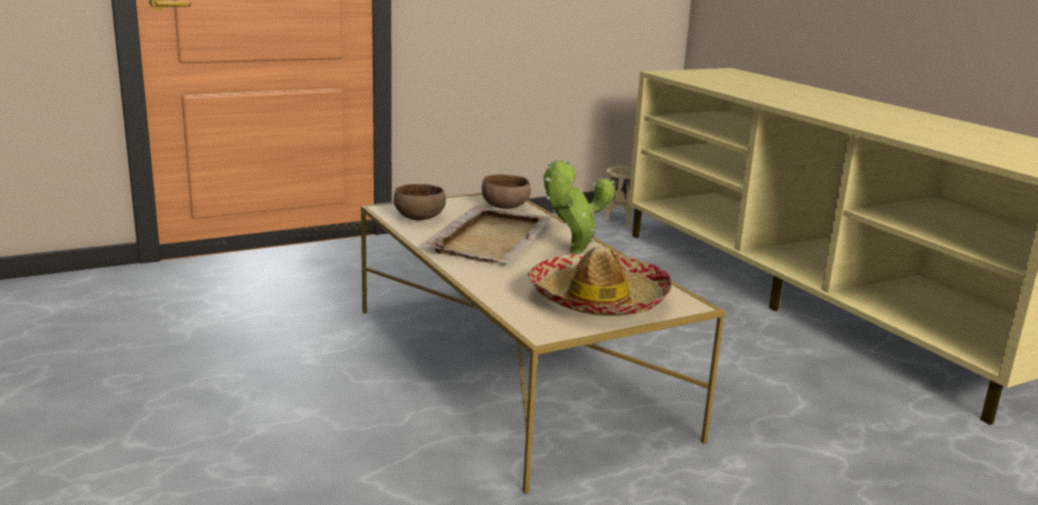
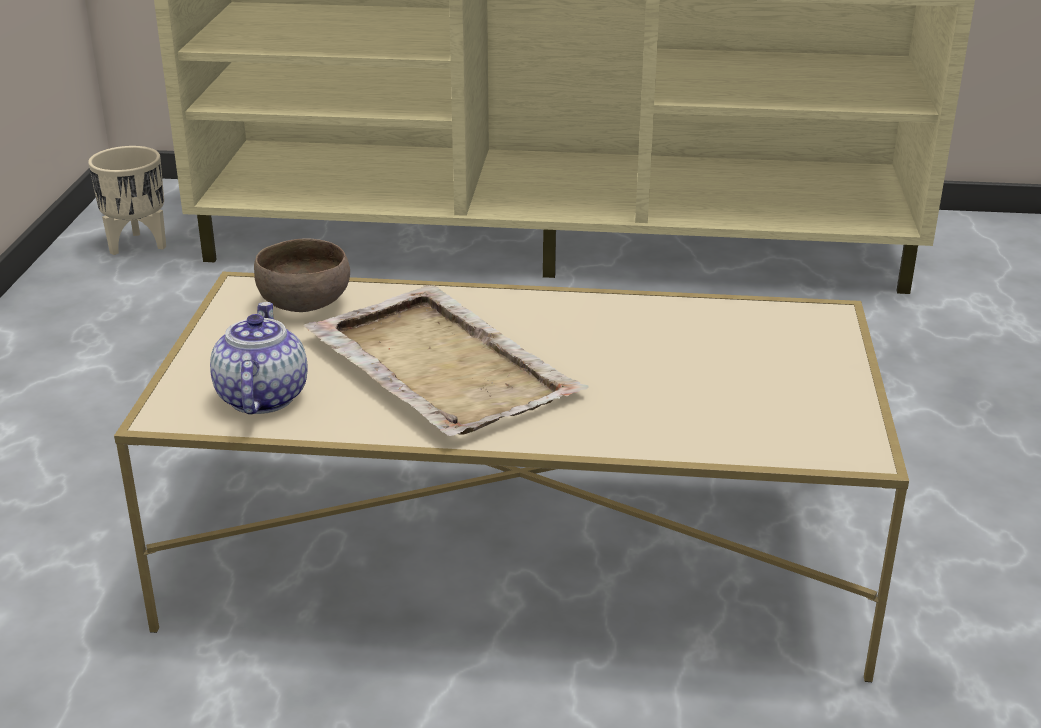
camera: 55 degrees left, 10 degrees up
brown bowl [393,184,446,220] -> teapot [210,302,308,414]
hat [528,246,673,316] -> none
potted plant [544,161,615,254] -> none

